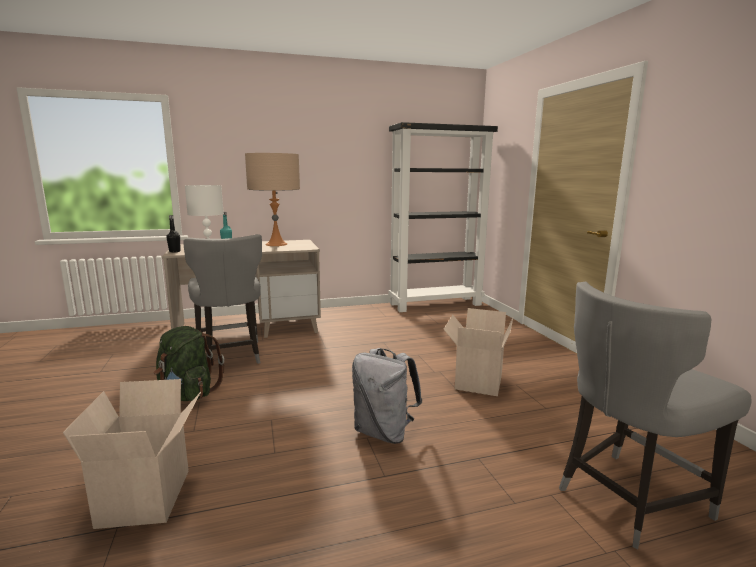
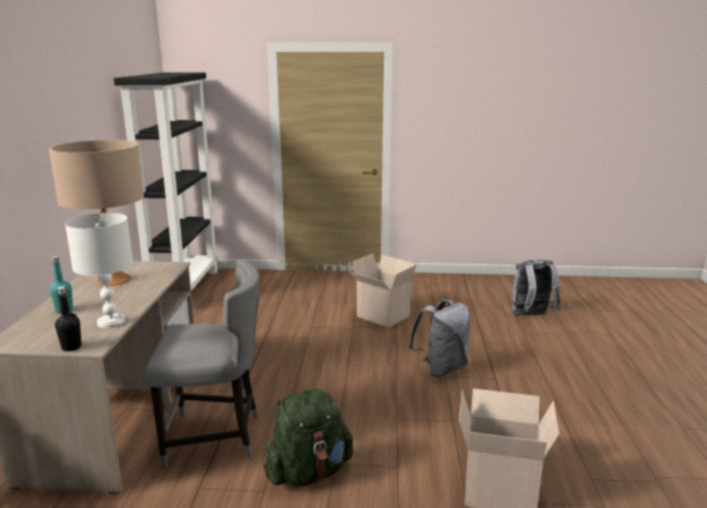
camera: 70 degrees left, 5 degrees up
grey chair [559,282,752,550] -> grey backpack [512,259,561,315]

